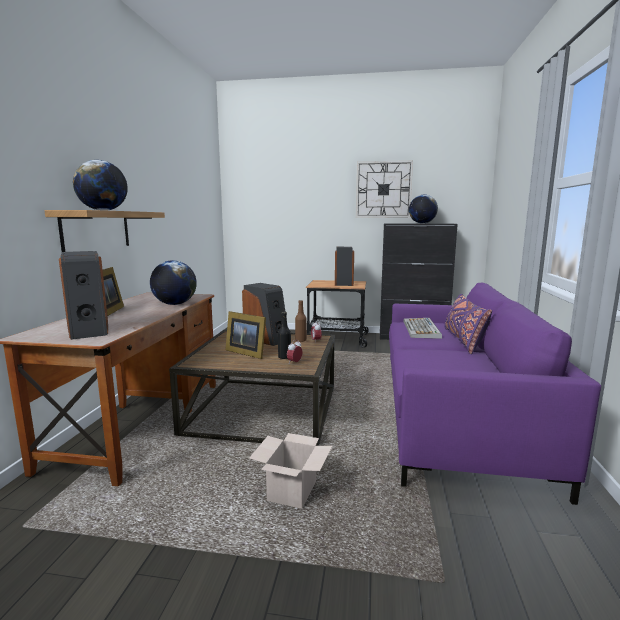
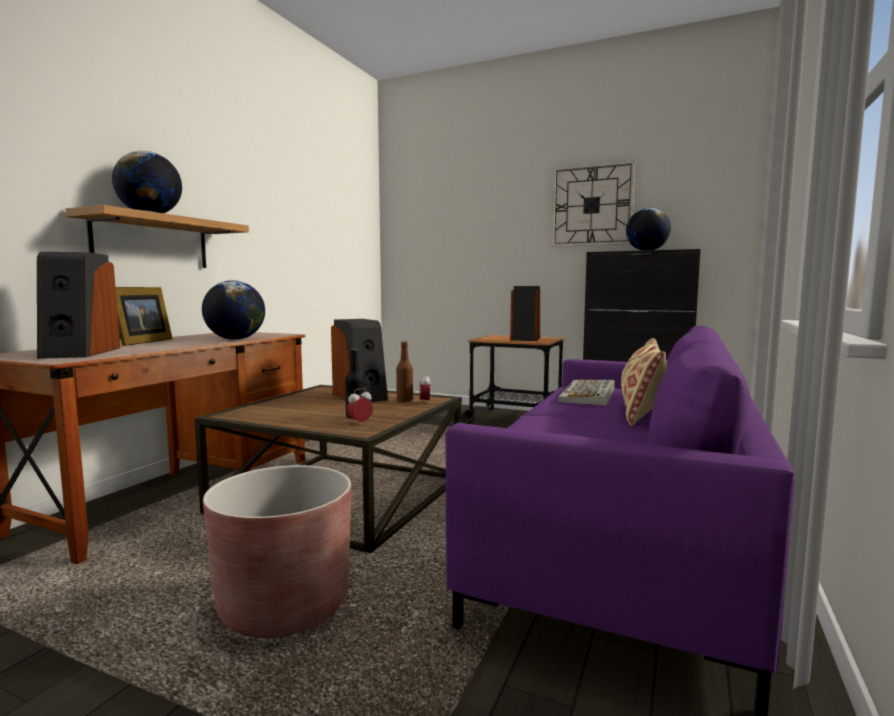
camera: 15 degrees right, 5 degrees down
picture frame [225,311,266,359] -> none
cardboard box [249,433,333,509] -> brown planter [203,465,351,638]
purple pillow [444,294,492,354] -> beige pillow [621,338,668,427]

